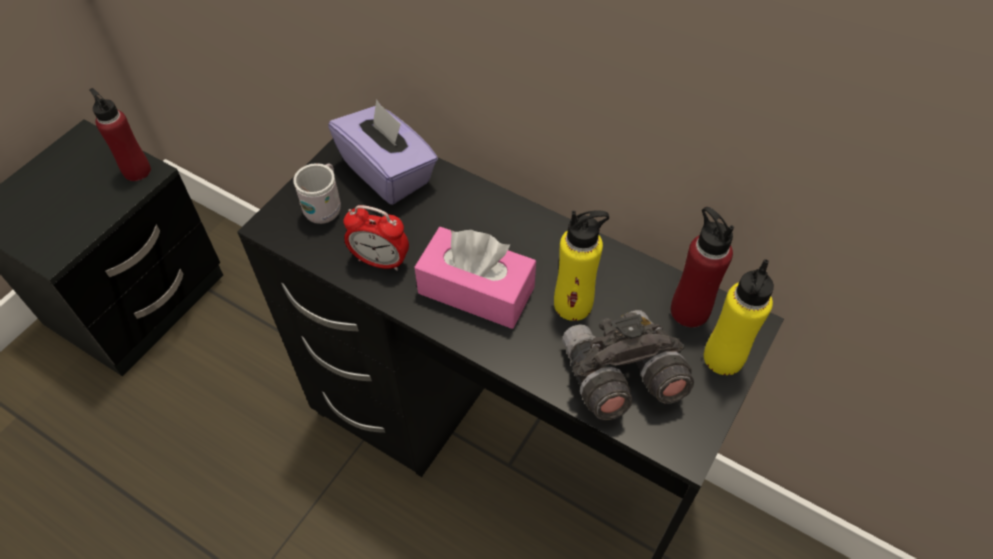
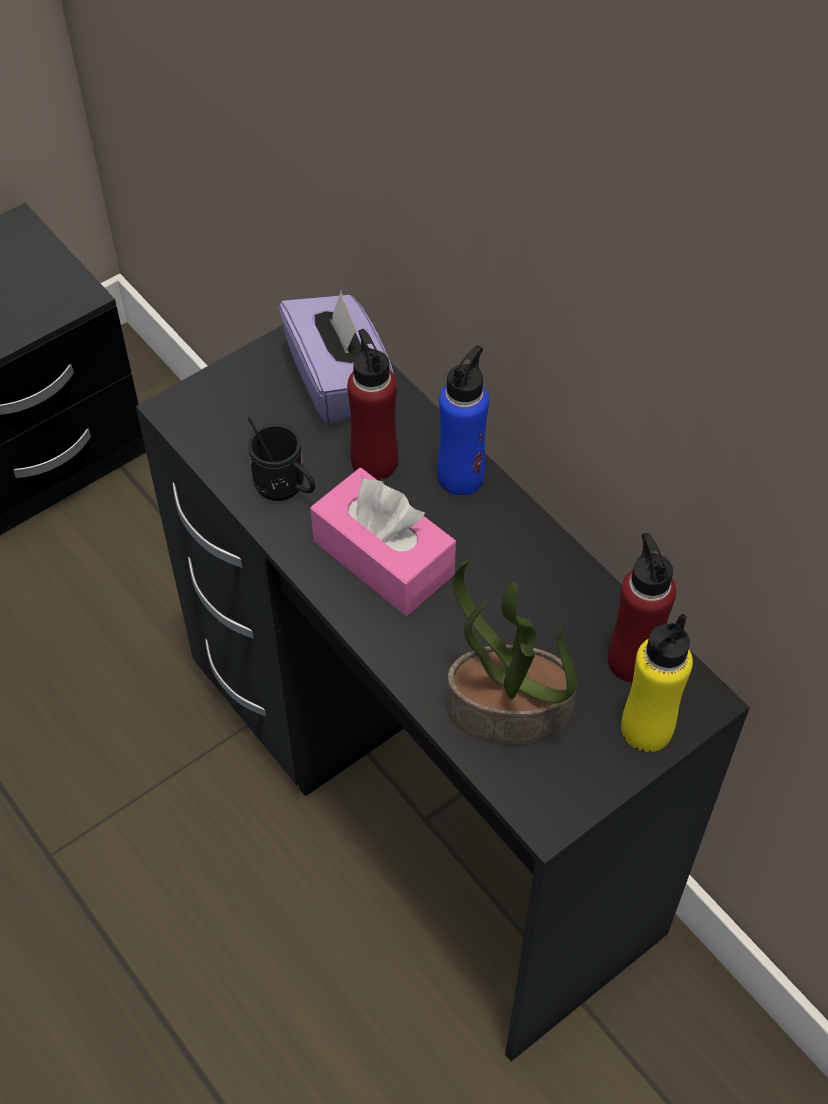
camera: 20 degrees right, 0 degrees up
red bottle [89,88,151,181] -> red bottle moved to [347,329,398,481]
white mug [293,163,341,224] -> none
alarm clock [343,205,409,271] -> black mug [248,417,315,501]
yellow bottle [554,211,609,321] -> none
grey binoculars [562,310,694,420] -> potted plant [447,561,577,745]
none -> blue bottle [437,345,489,496]

